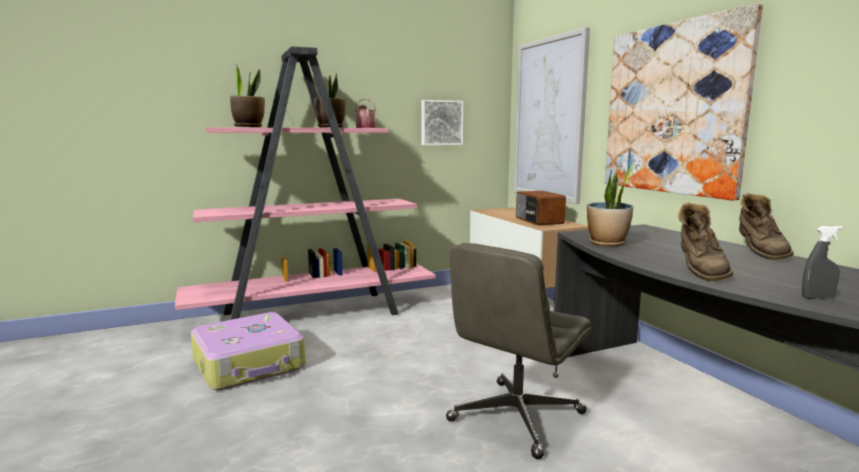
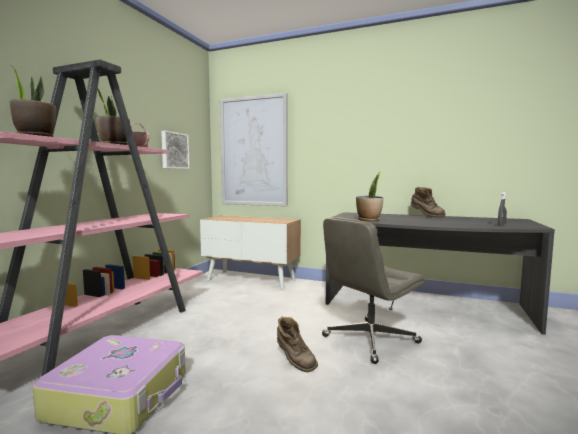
camera: 45 degrees left, 5 degrees down
grey office chair [446,243,591,459] -> grey office chair turned 60 degrees clockwise [322,217,425,364]
radio [516,191,566,225] -> none
picture [605,3,763,201] -> none
brown boot [678,202,733,281] -> brown boot moved to [277,317,318,372]

